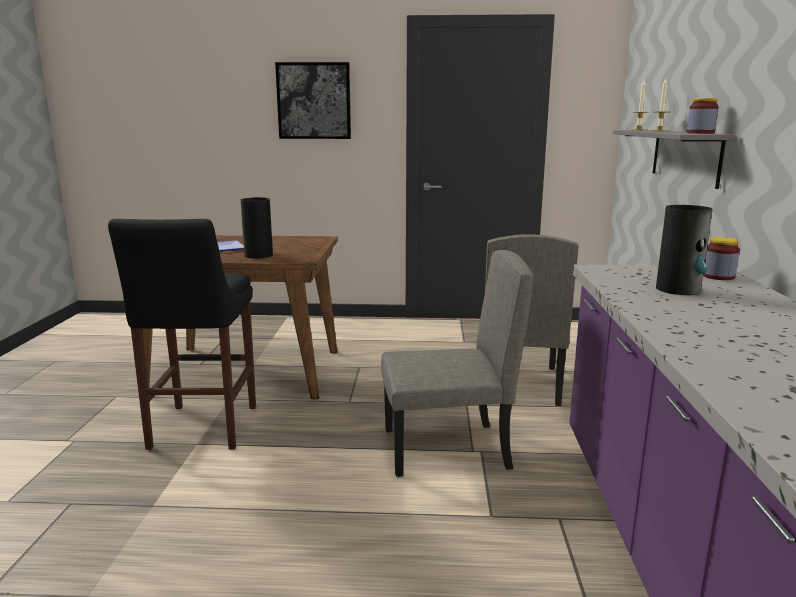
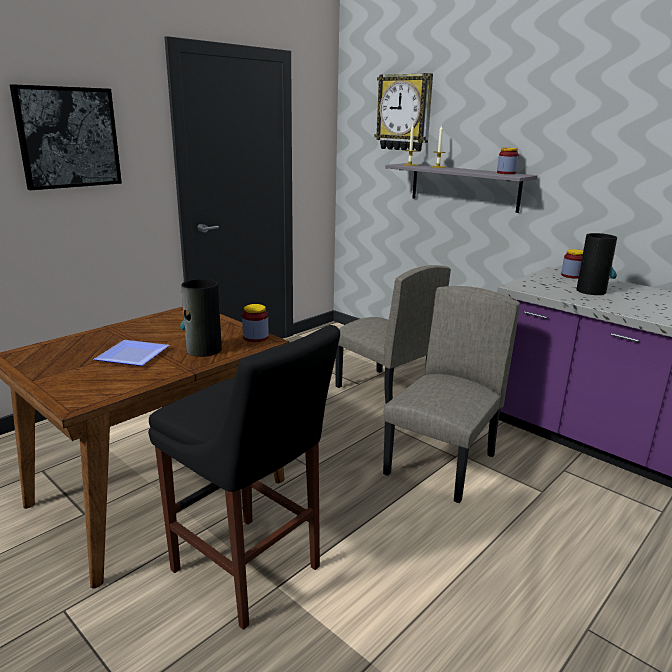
camera: 50 degrees left, 5 degrees up
none -> jar [242,304,269,342]
none -> wall clock [375,73,433,152]

